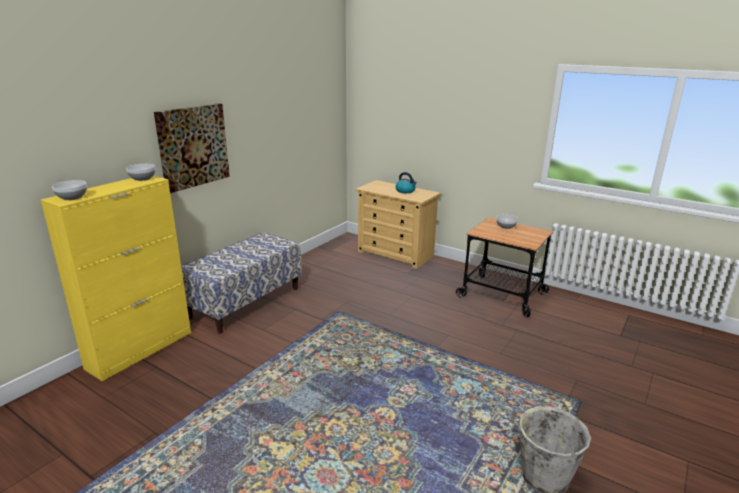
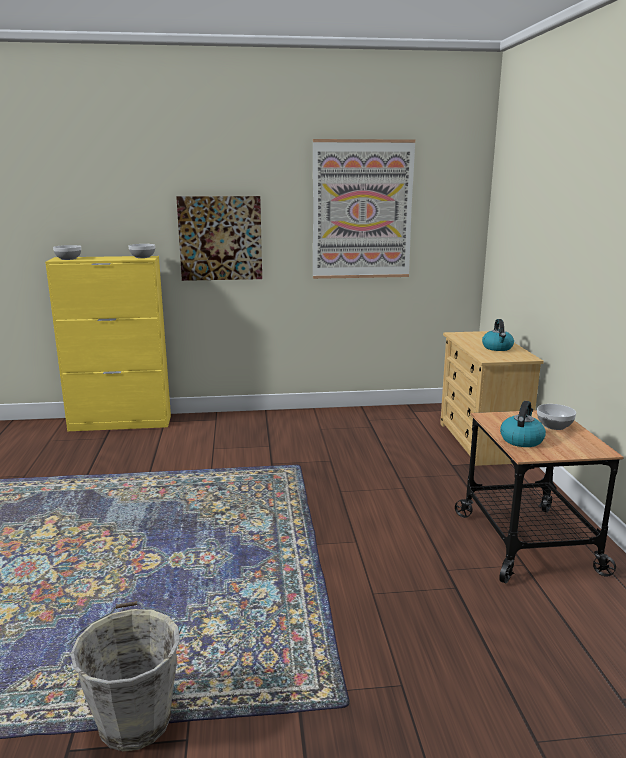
camera: 50 degrees right, 5 degrees down
bench [181,232,301,334] -> none
none -> picture [313,139,415,279]
none -> kettle [500,401,546,447]

